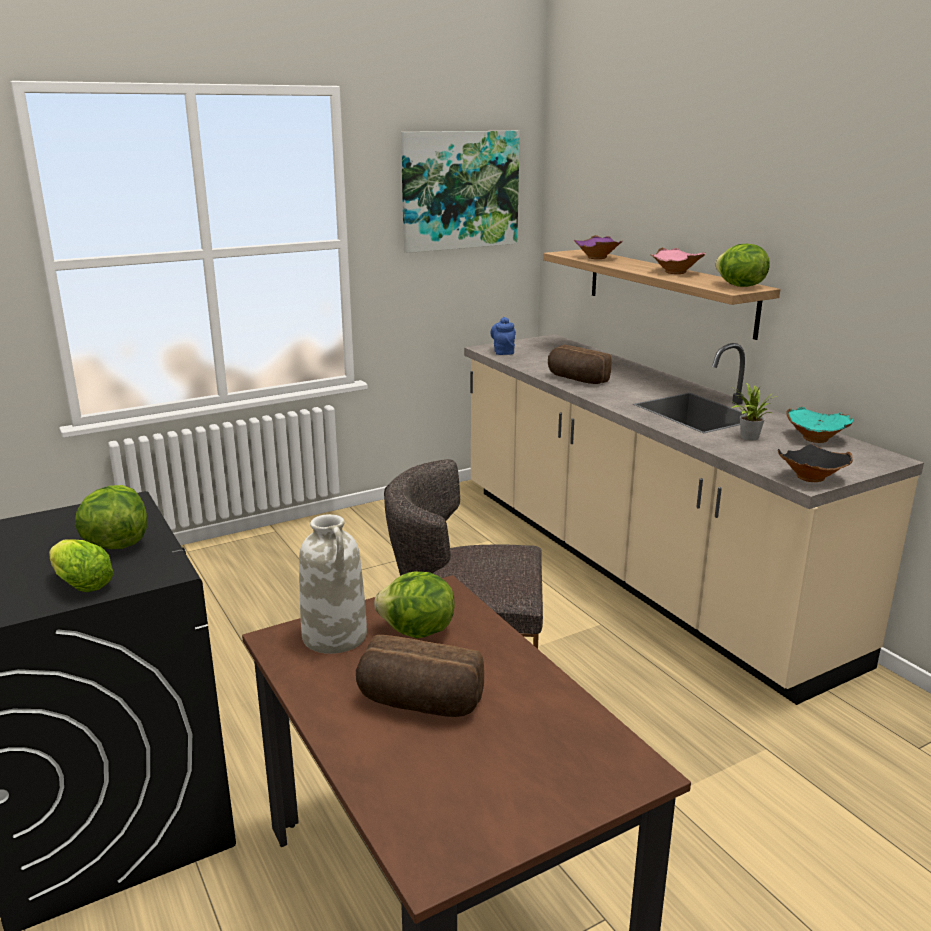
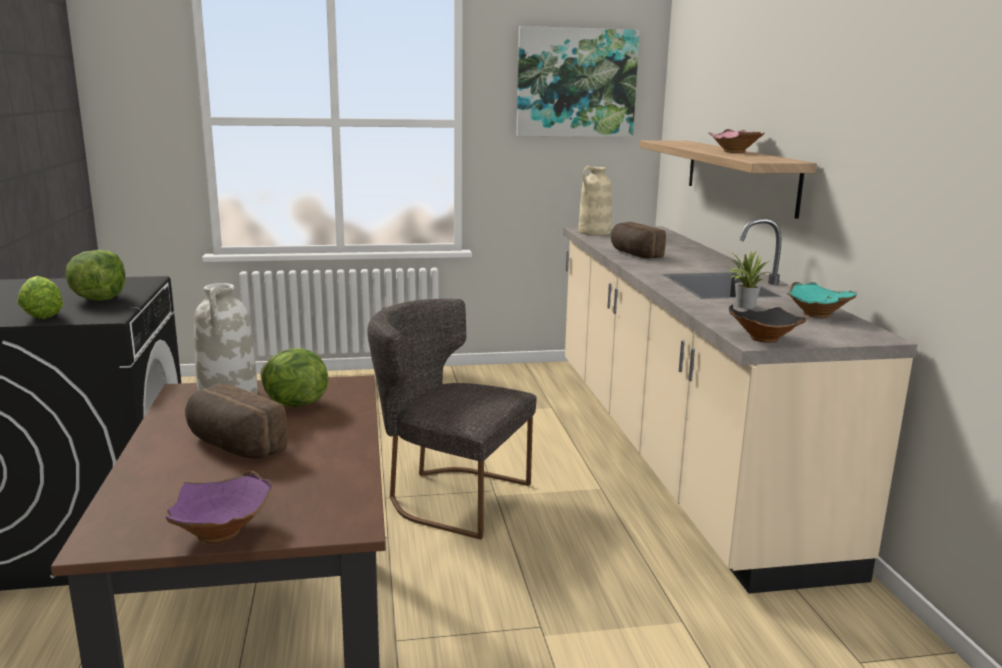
camera: 20 degrees right, 5 degrees down
blue teapot [490,317,516,355] -> beige vase [578,166,612,235]
purple bowl [574,235,623,259] -> purple bowl moved to [165,470,272,543]
lettuce [715,244,770,287] -> none

